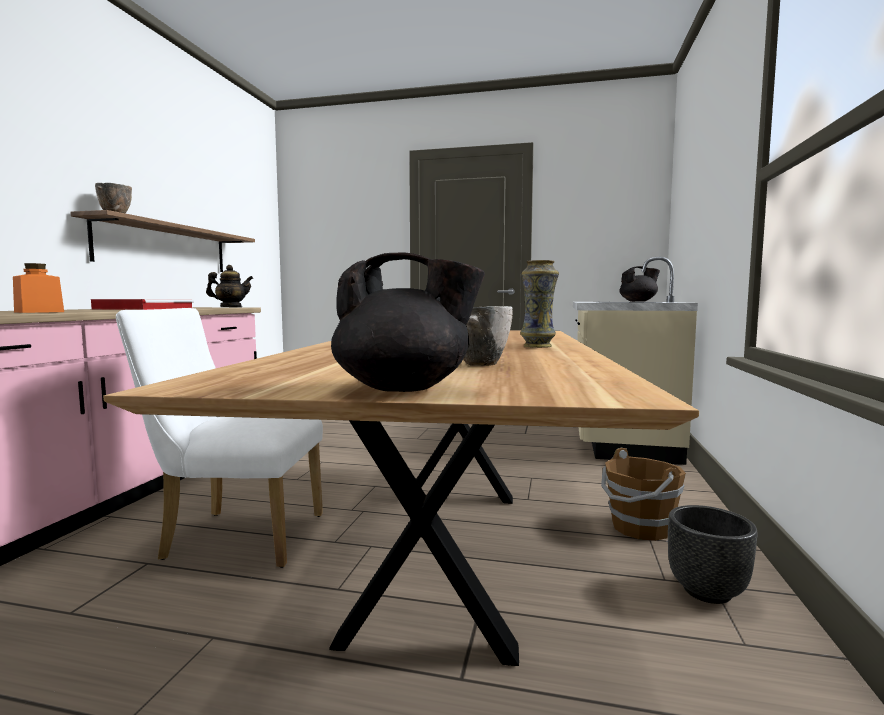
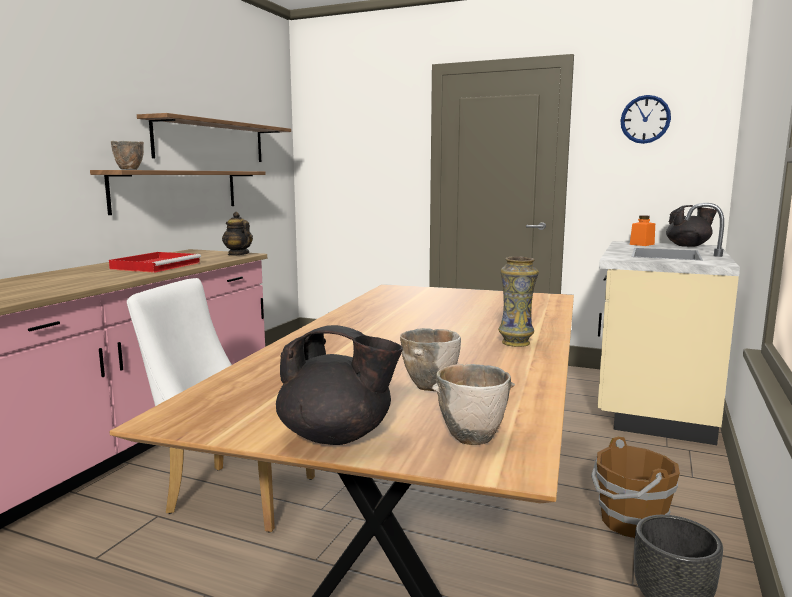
camera: 10 degrees right, 5 degrees up
orange jar [13,263,64,313] -> orange jar moved to [630,215,655,246]
teapot [206,265,253,307] -> teapot turned 135 degrees counterclockwise [222,212,253,256]
none -> shelf [137,113,291,162]
none -> bowl [432,364,515,445]
none -> wall clock [620,95,671,144]

